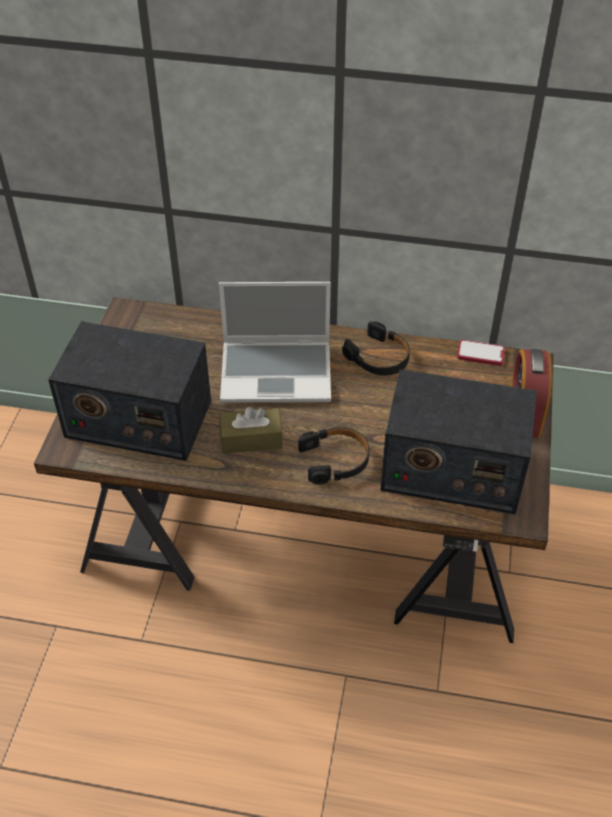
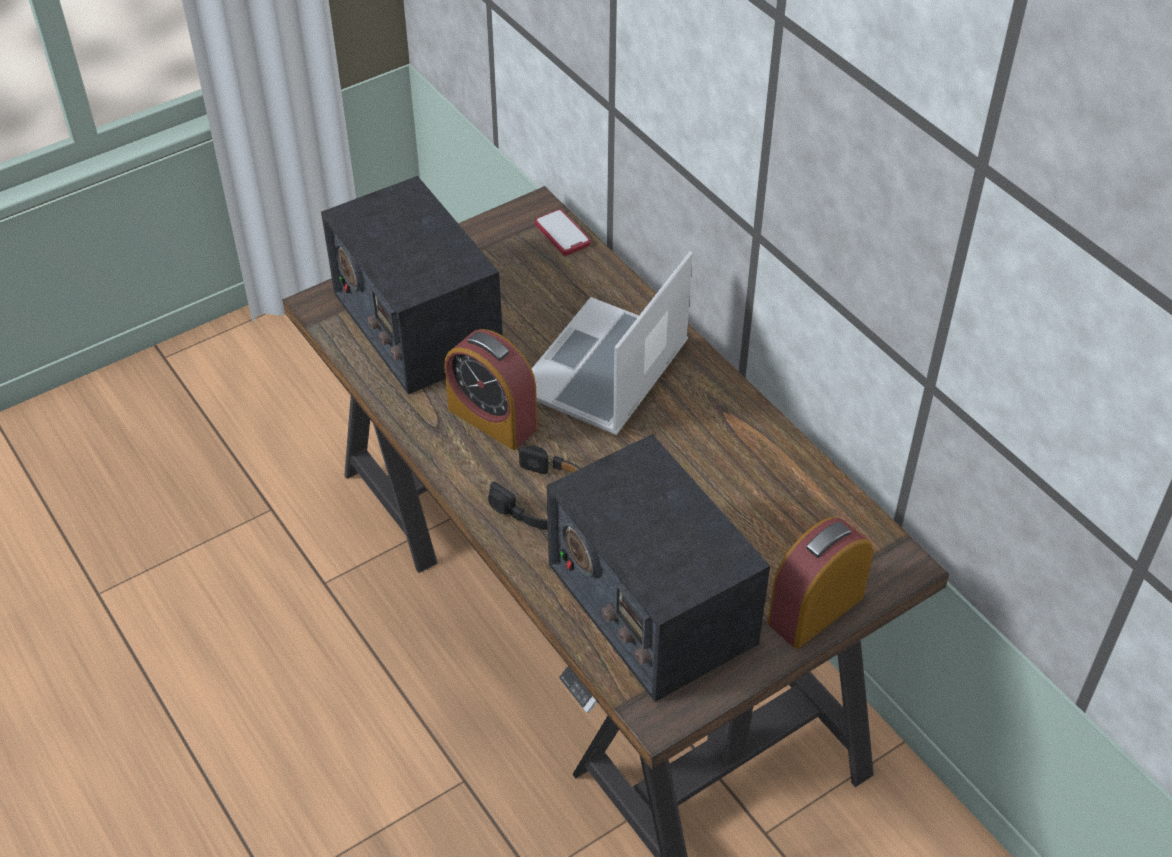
camera: 45 degrees right, 0 degrees up
laptop [219,282,331,403] -> laptop turned 75 degrees clockwise [532,251,693,435]
brown tissue box [219,406,283,454] -> alarm clock [444,329,538,450]
black headphones [342,321,410,375] -> none
phone [457,340,505,366] -> phone moved to [535,209,591,256]

